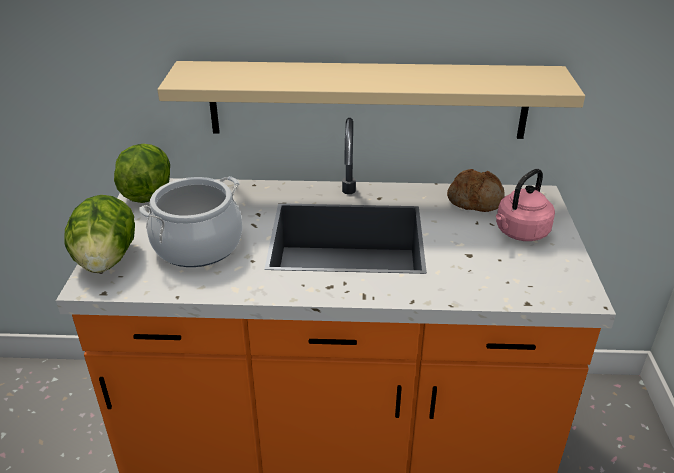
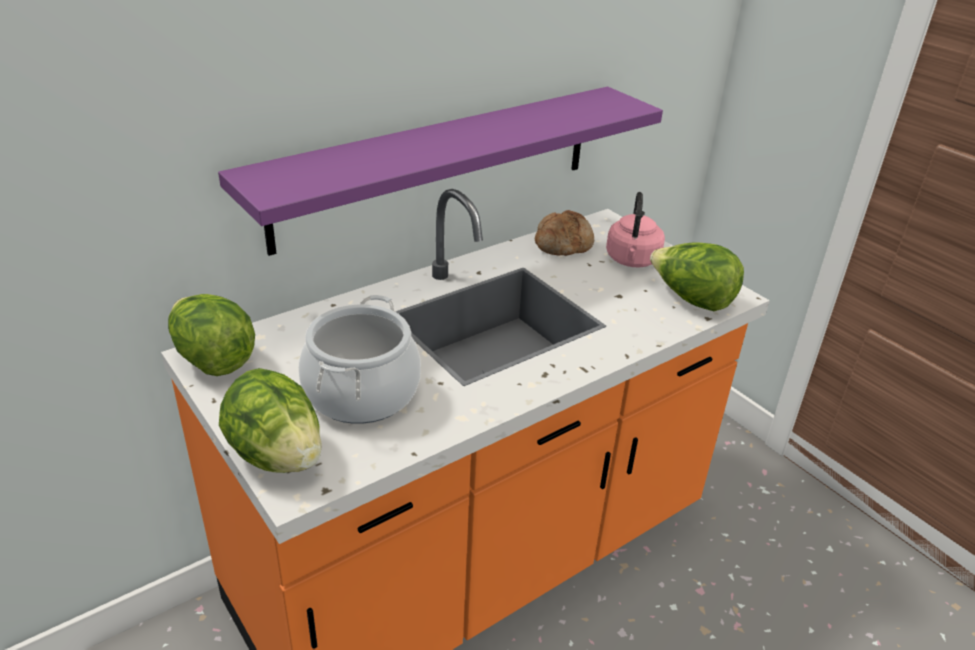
camera: 40 degrees left, 0 degrees up
beige shelf [157,61,585,139] -> purple shelf [218,87,663,256]
none -> lettuce [650,243,744,311]

